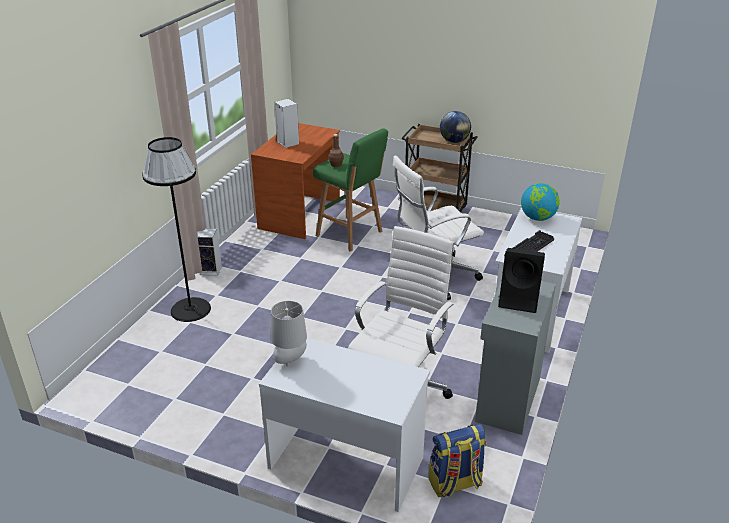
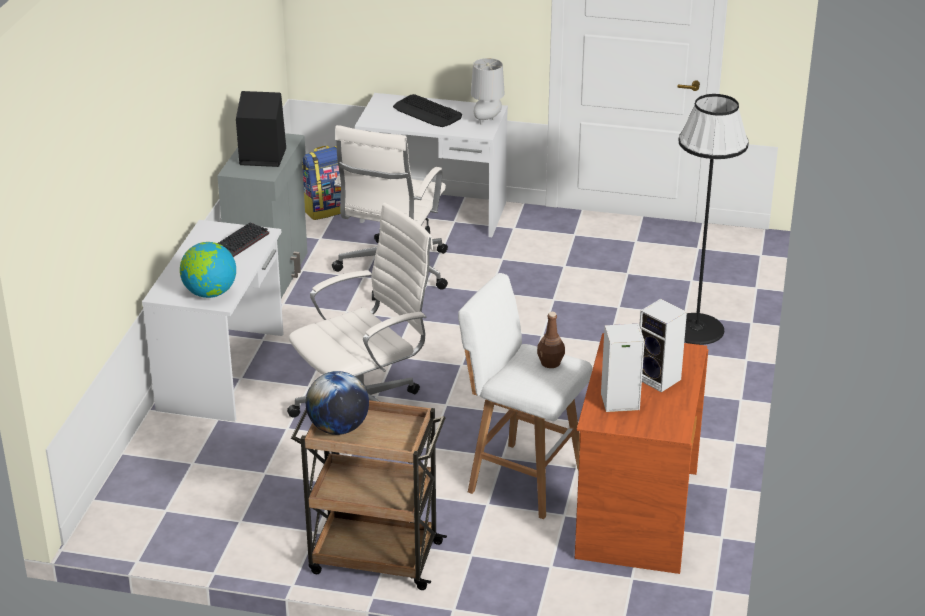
camera: 170 degrees right, 0 degrees up
speaker [197,228,222,276] -> speaker moved to [601,323,645,412]
green stool [313,128,388,252] -> white stool [458,273,592,519]
none -> keyboard [393,94,462,127]

